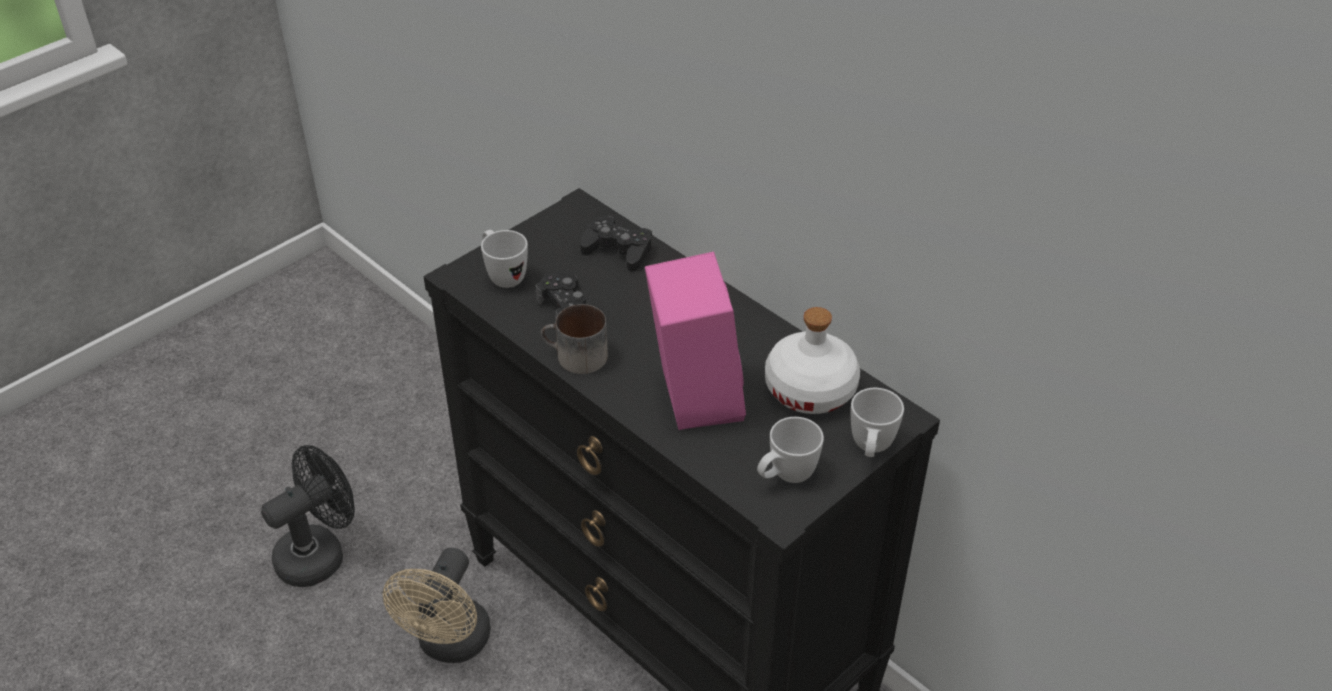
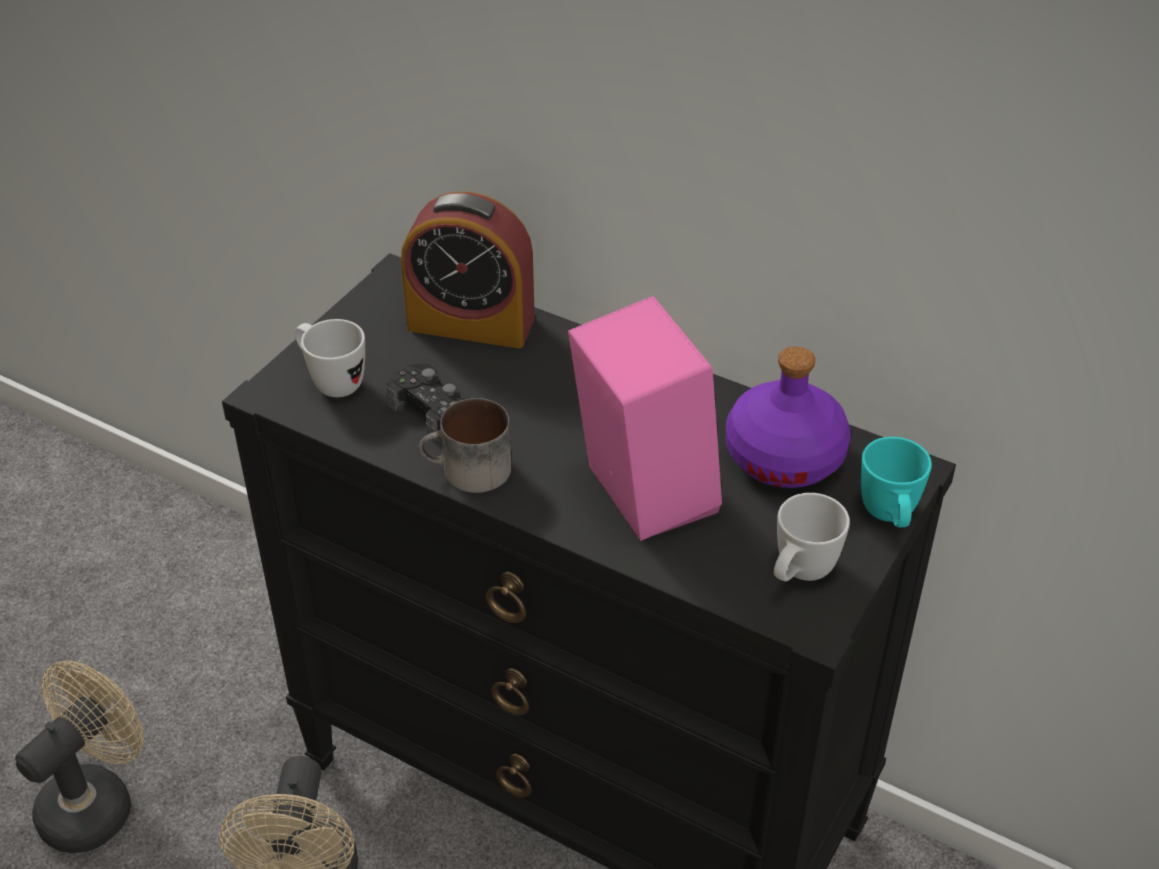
camera: 15 degrees left, 0 degrees up
black fan [261,445,355,587] -> beige fan [15,660,144,853]
black game controller [580,215,652,272] -> alarm clock [401,192,535,348]
white bottle [765,307,860,414] -> purple bottle [726,347,851,488]
white mug [851,388,904,457] -> turquoise mug [861,437,932,527]

